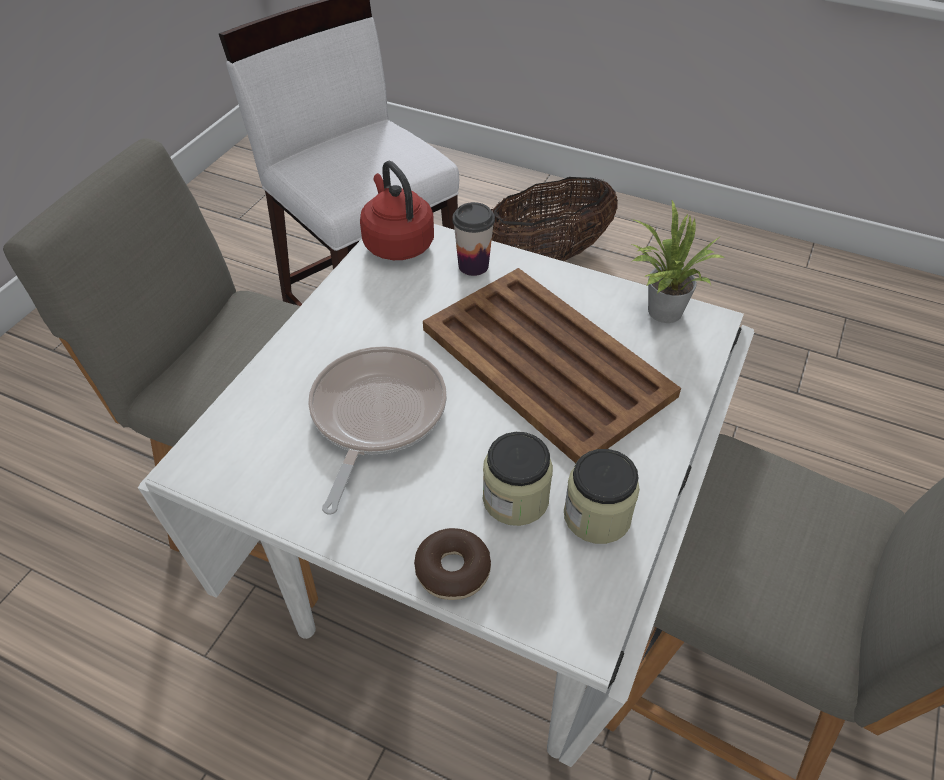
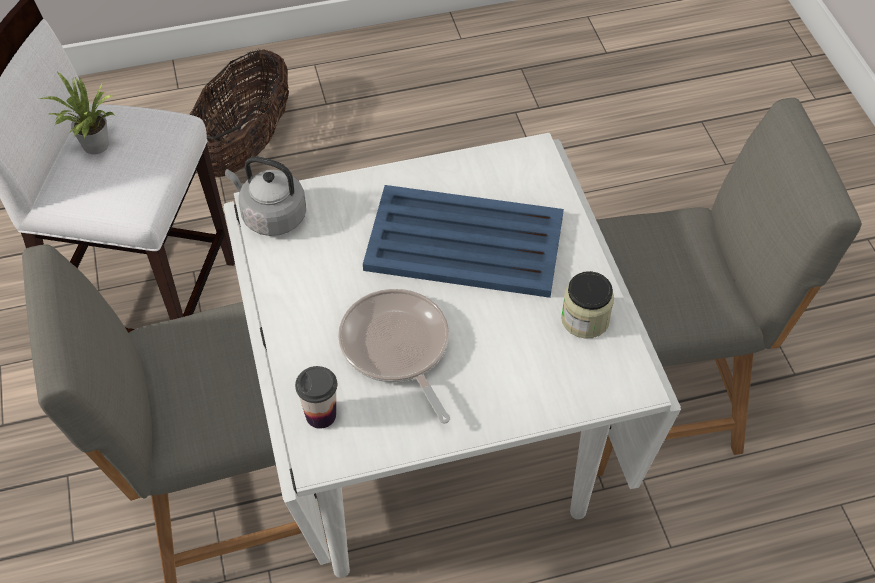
camera: 40 degrees left, 5 degrees up
red kettle [360,161,434,260] -> grey kettle [225,156,306,236]
donut [414,528,491,600] -> none
brown tray [423,268,681,463] -> blue tray [363,185,564,298]
cup [452,202,495,276] -> cup moved to [295,366,337,429]
jar [483,432,553,526] -> none
potted plant [632,201,726,323] -> potted plant moved to [40,72,114,154]

